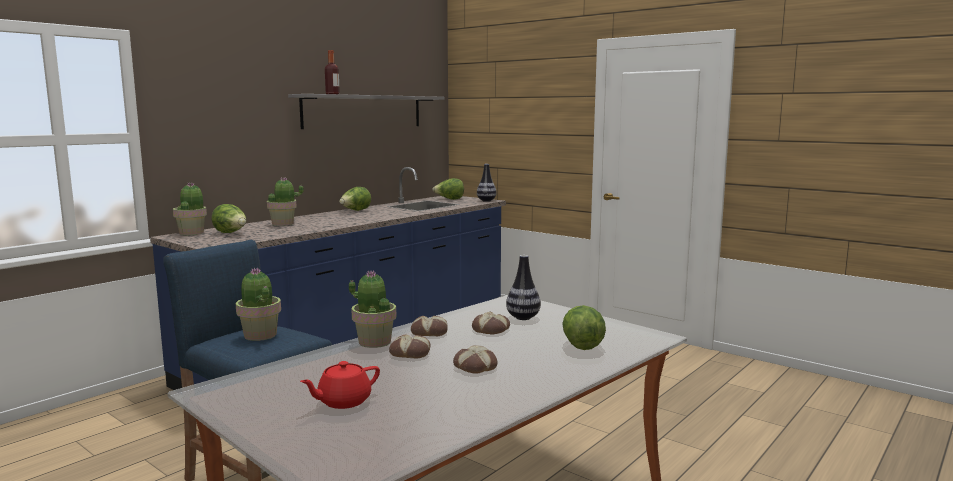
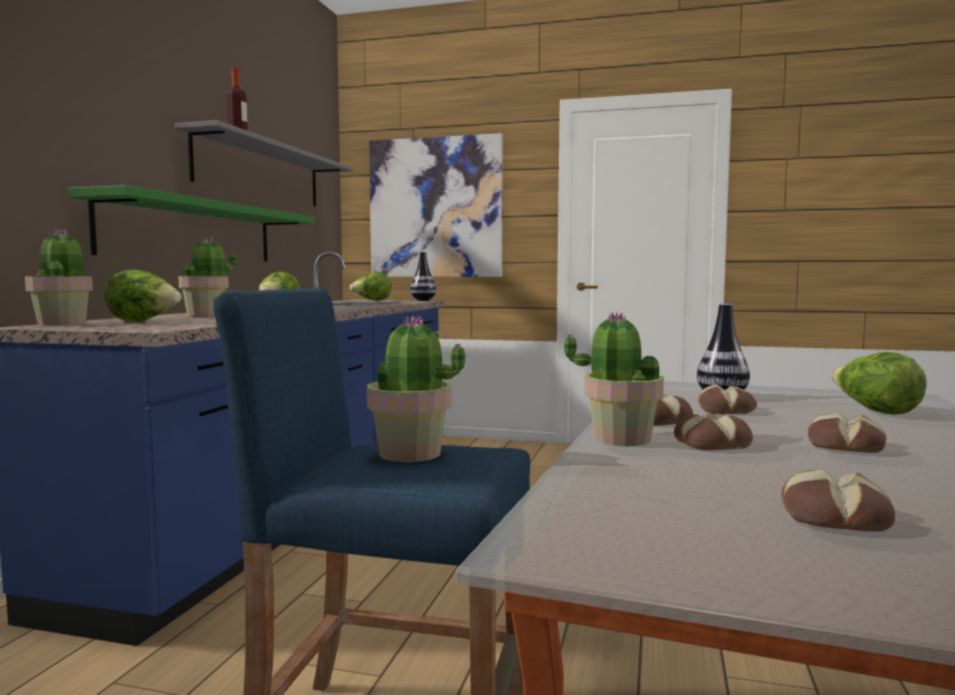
camera: 25 degrees left, 5 degrees down
red teapot [300,361,380,409] -> bread [781,469,895,532]
none -> green shelf [68,185,315,261]
none -> picture [369,133,503,277]

